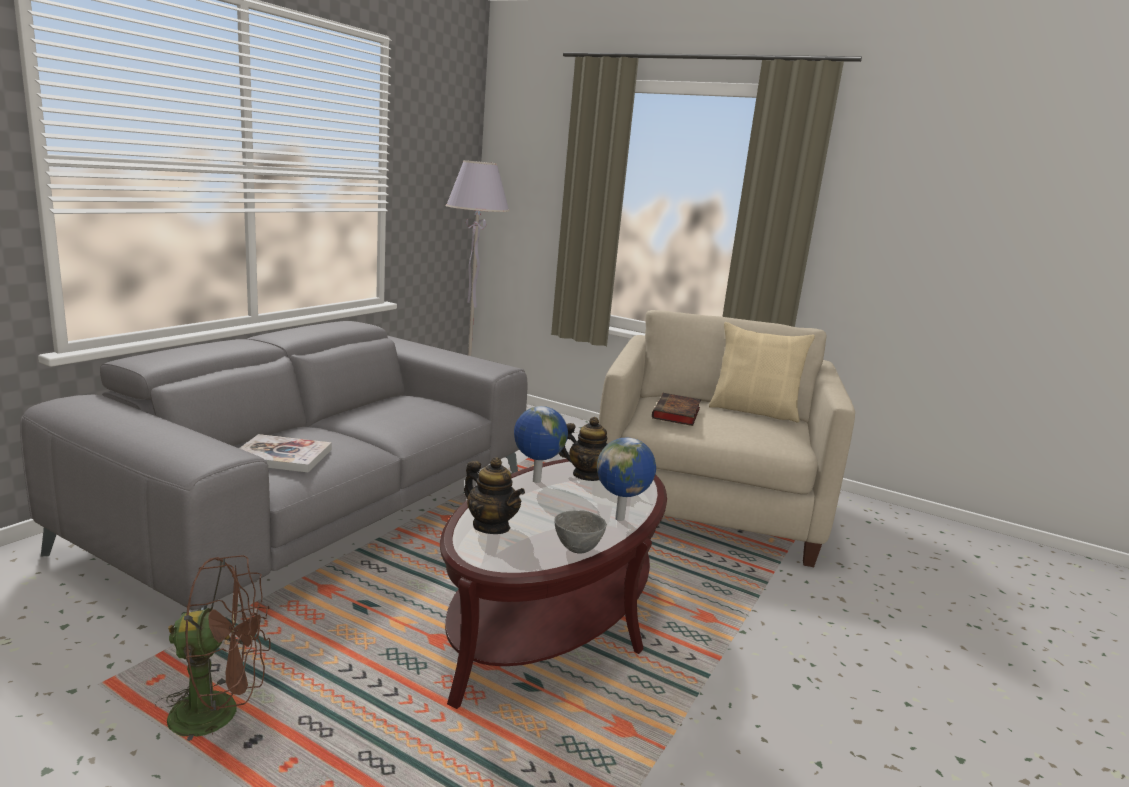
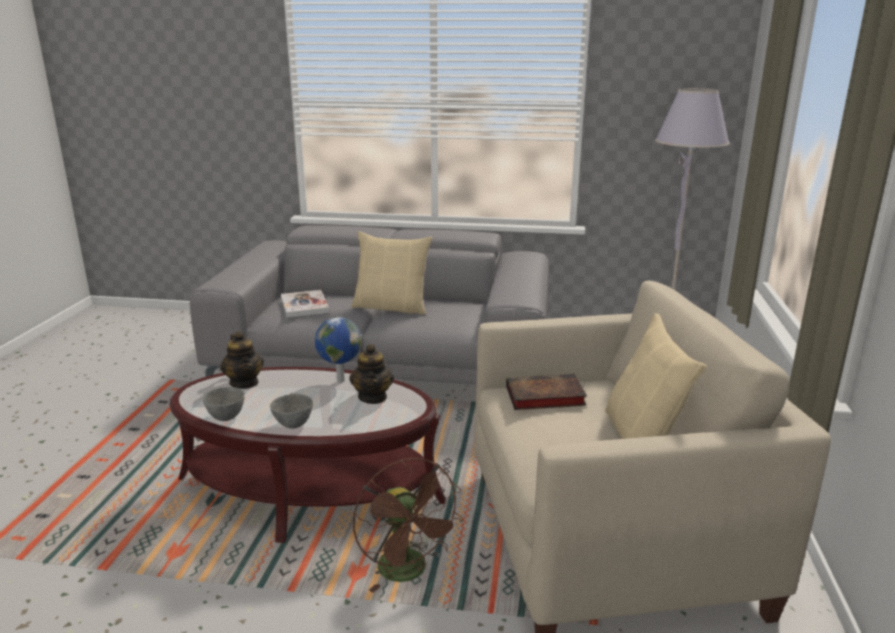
camera: 70 degrees right, 5 degrees up
brown fan [155,555,271,741] -> brown fan moved to [353,458,463,592]
teapot [464,457,525,534] -> teapot turned 45 degrees counterclockwise [220,331,264,389]
globe [597,438,656,521] -> grey bowl [270,394,313,429]
none -> beige pillow [351,231,432,315]

